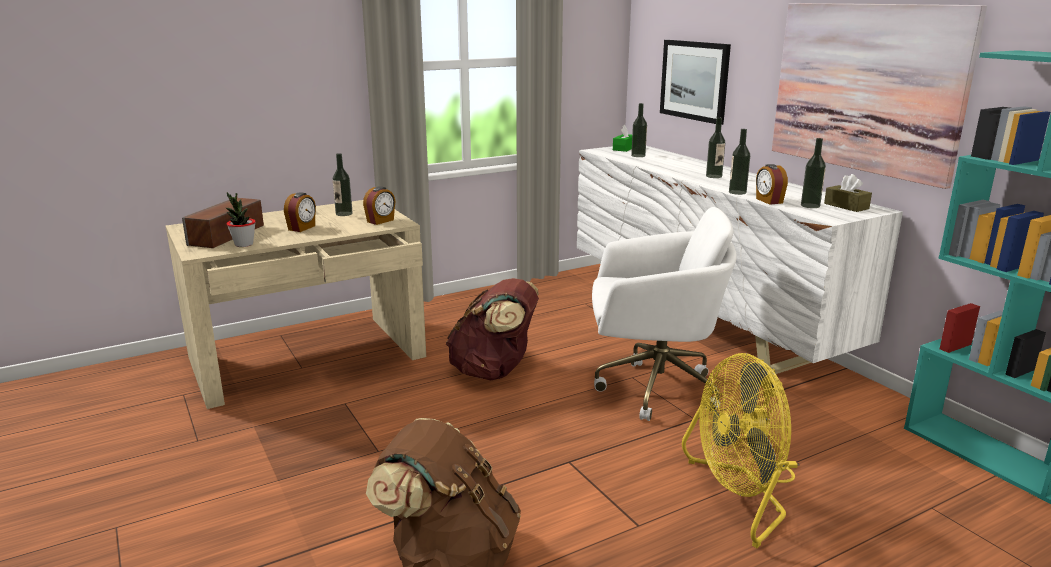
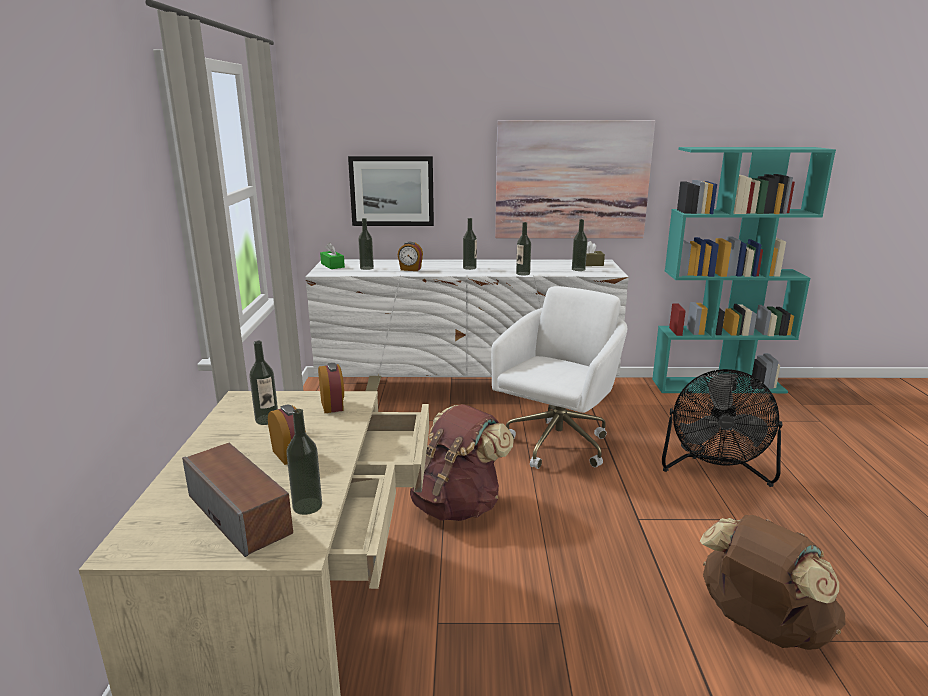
camera: 60 degrees left, 0 degrees up
potted plant [226,192,256,247] -> bottle [286,409,322,515]
yellow fan [682,353,800,548] -> black fan [662,369,782,487]
alarm clock [756,164,788,205] -> alarm clock moved to [398,242,423,271]

